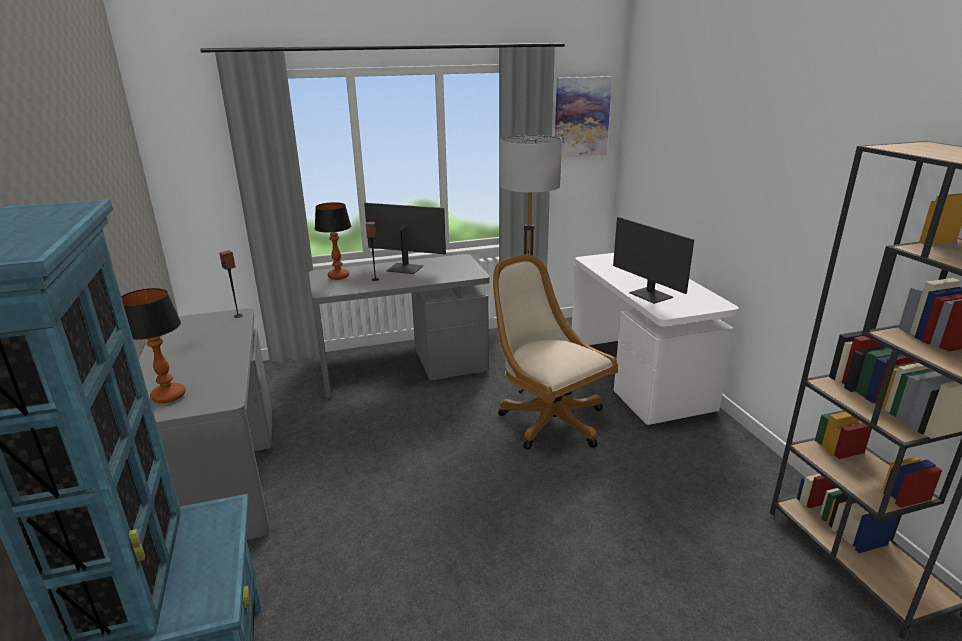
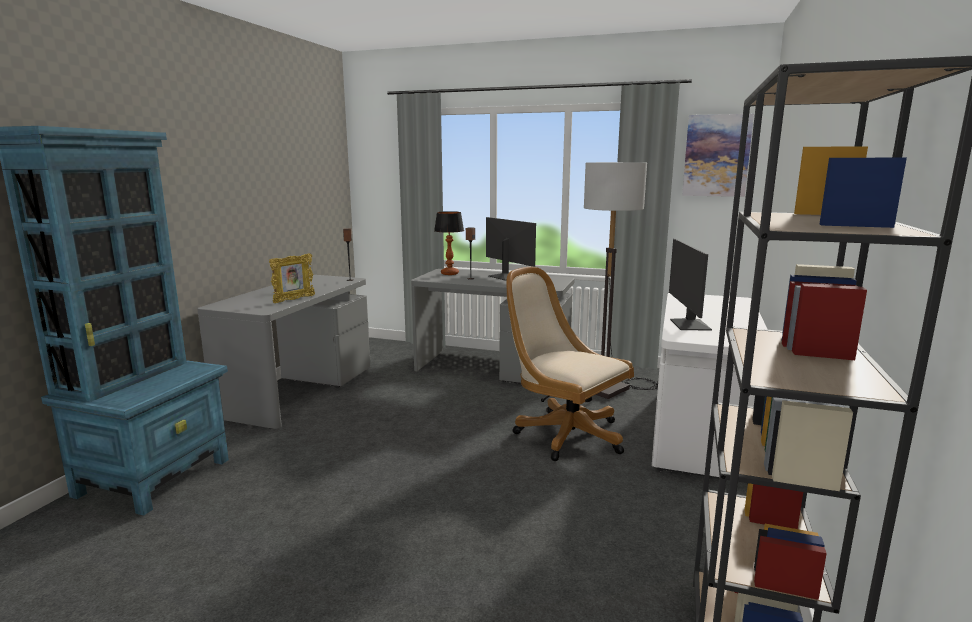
camera: 35 degrees right, 10 degrees down
table lamp [121,288,186,403] -> none
office chair [493,255,618,450] -> office chair turned 45 degrees counterclockwise [506,267,634,461]
none -> picture frame [269,253,315,303]

